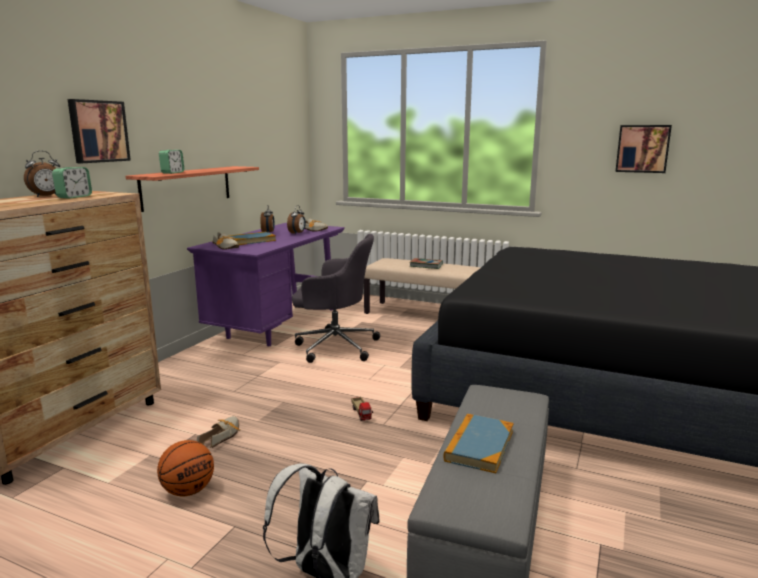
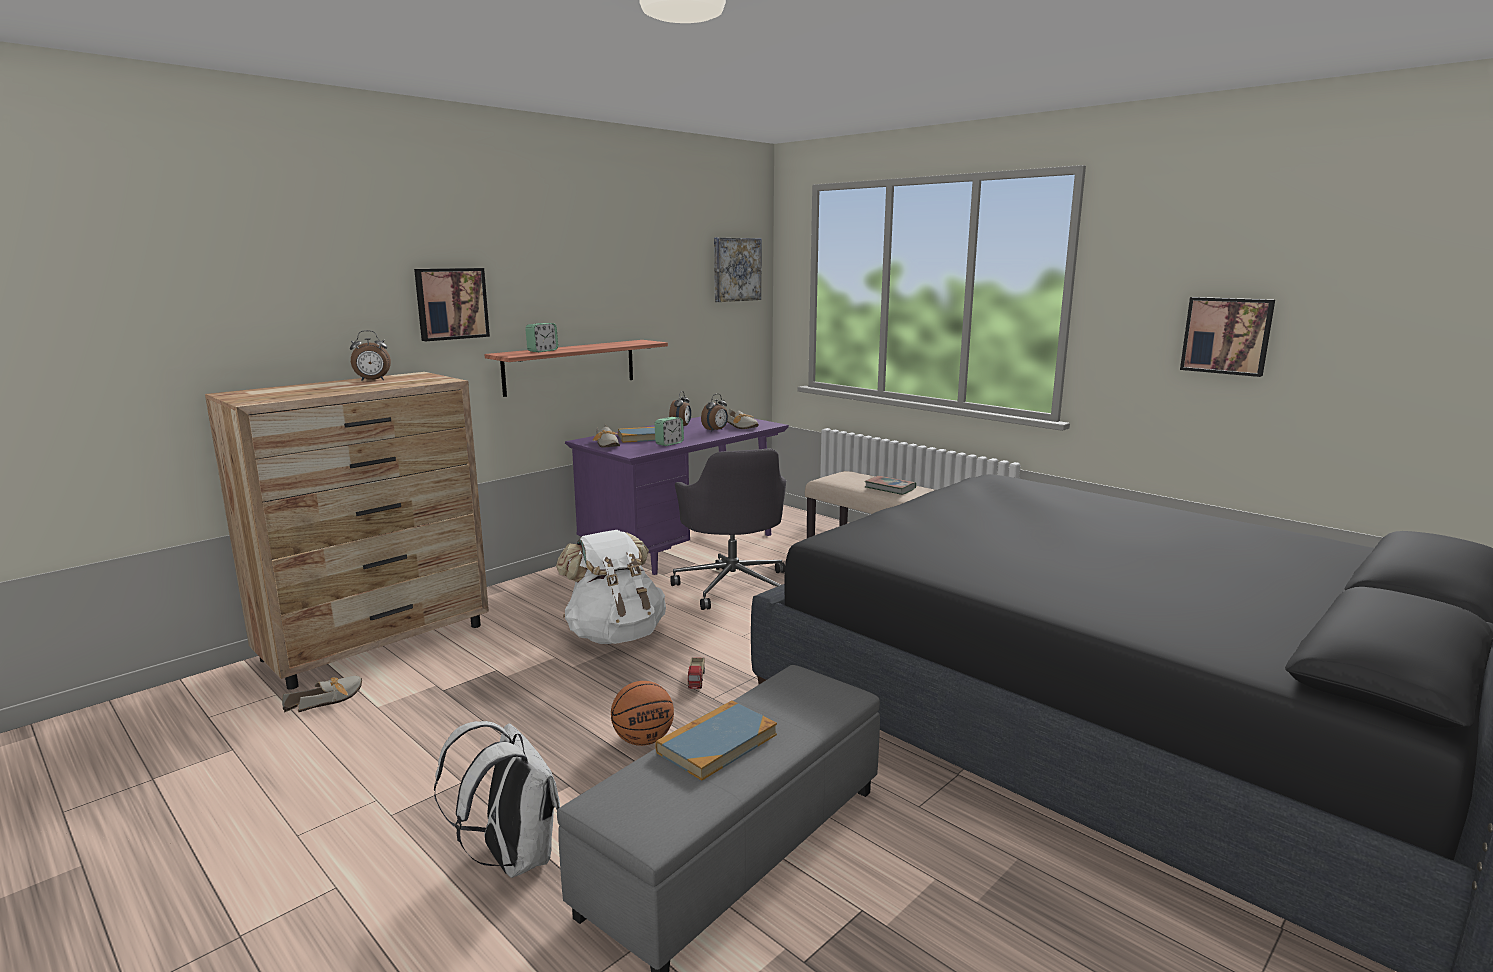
camera: 20 degrees right, 0 degrees up
alarm clock [52,167,92,199] -> alarm clock moved to [655,417,684,446]
basketball [157,440,214,497] -> basketball moved to [611,681,674,746]
shoe [197,416,240,448] -> shoe moved to [282,676,362,713]
grey office chair [292,234,380,363] -> grey office chair turned 45 degrees clockwise [670,449,786,610]
none -> white backpack [556,530,666,644]
none -> picture [714,238,762,302]

